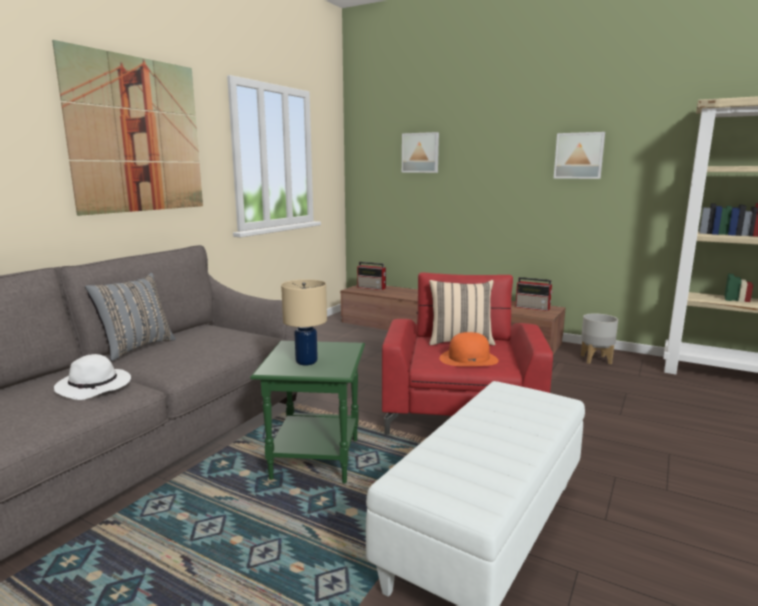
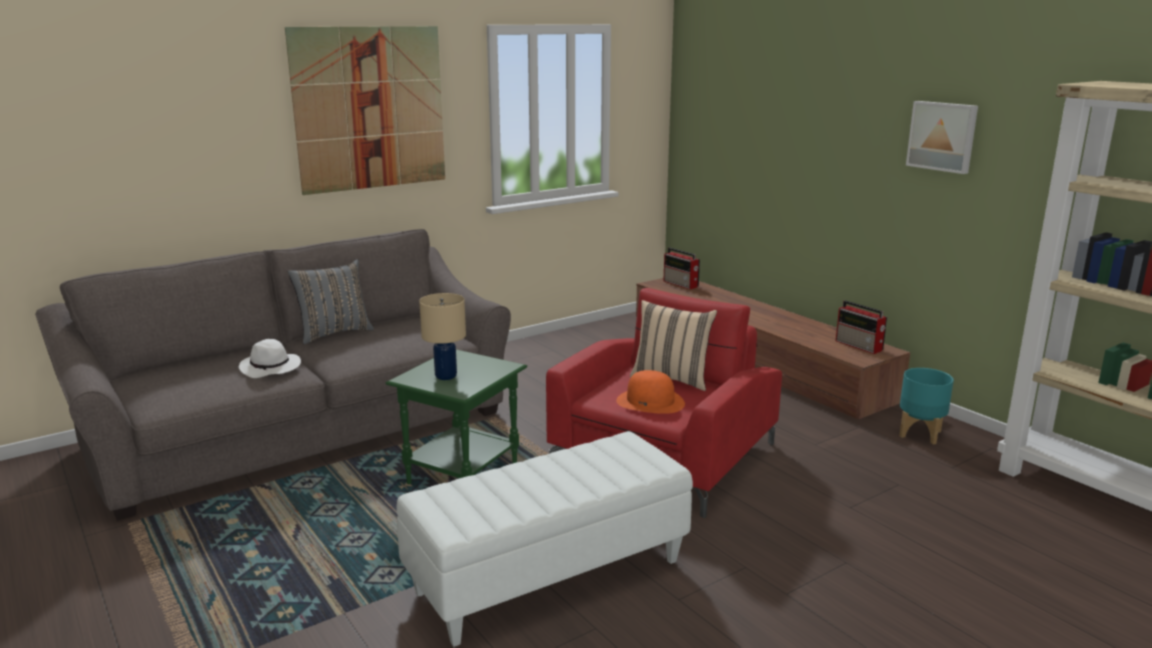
camera: 25 degrees right, 5 degrees up
picture [402,132,439,173] -> none
grey planter [581,313,618,364] -> turquoise planter [899,368,954,444]

